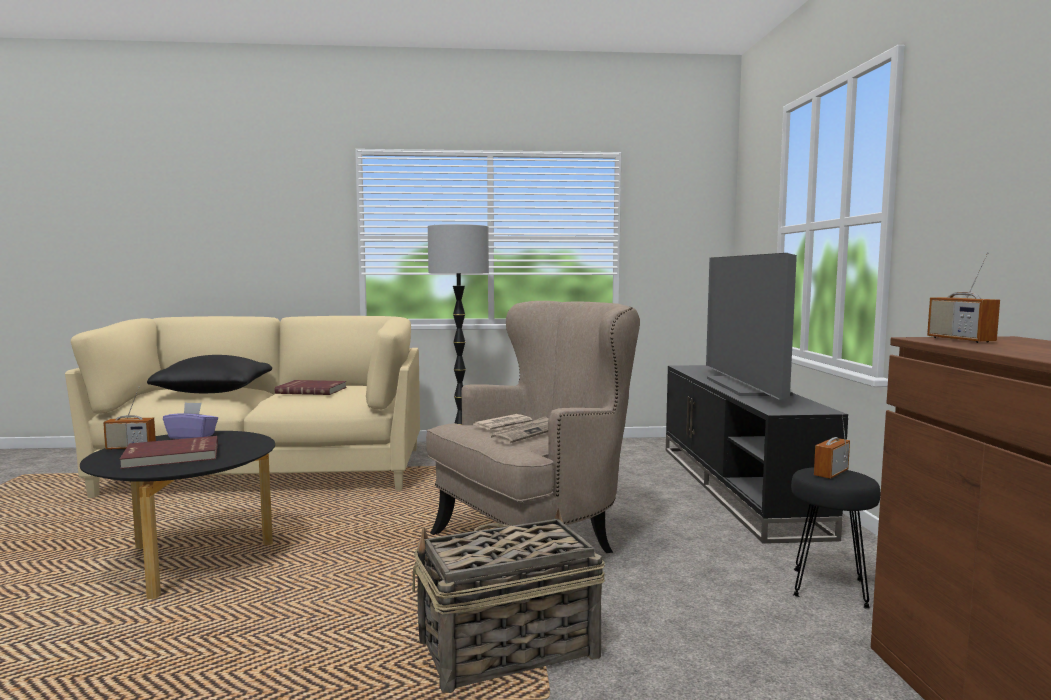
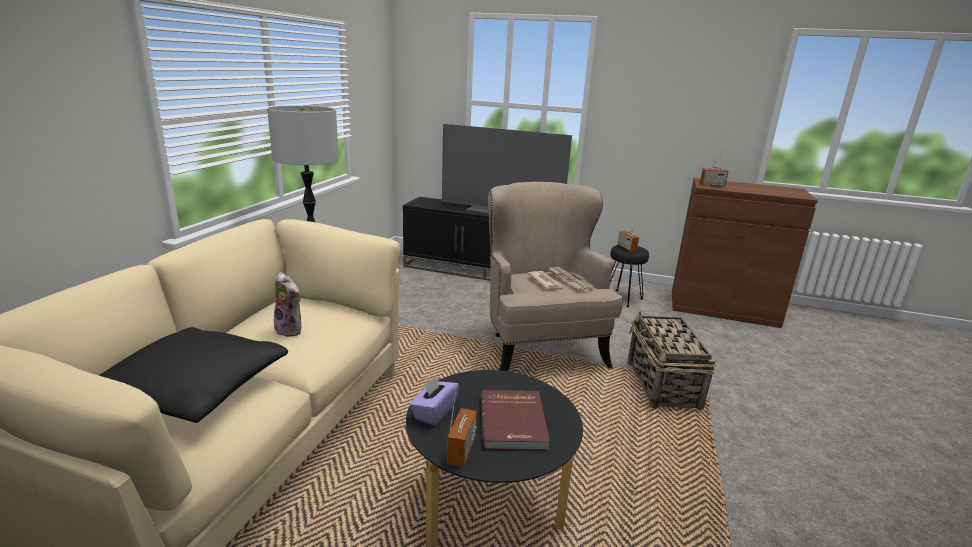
camera: 70 degrees left, 15 degrees up
red book [275,380,347,395] -> plush toy [274,272,301,337]

